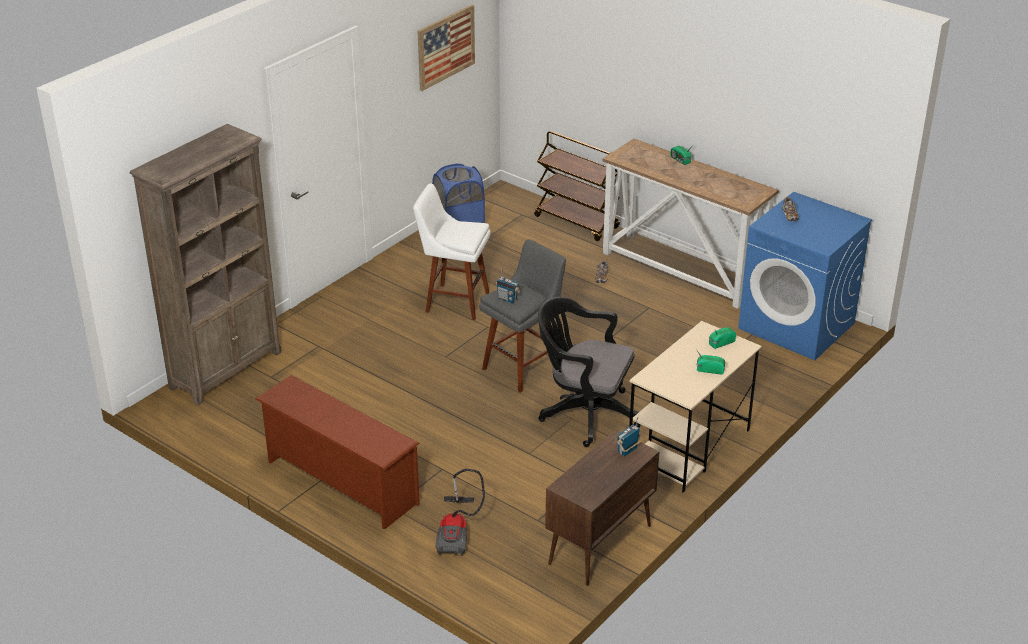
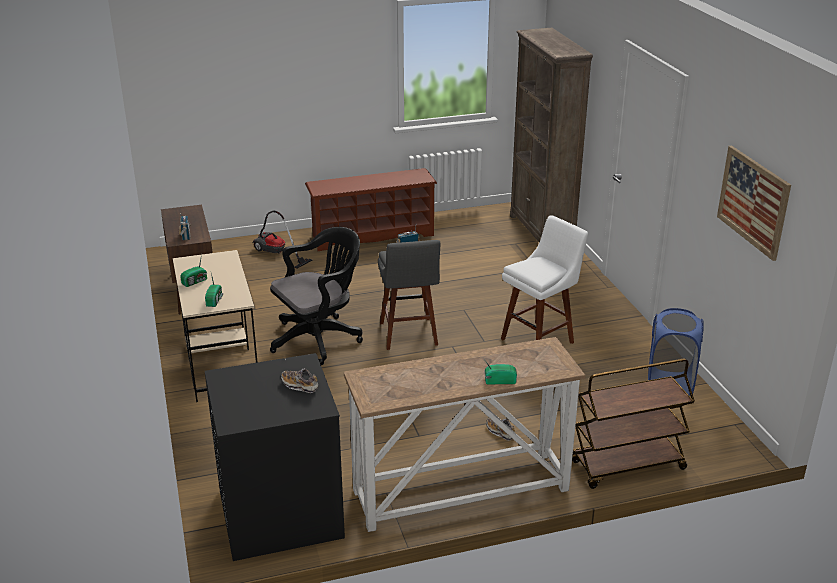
camera: 125 degrees right, 5 degrees down
blue washing machine [738,192,872,360] -> black washing machine [205,353,345,561]

